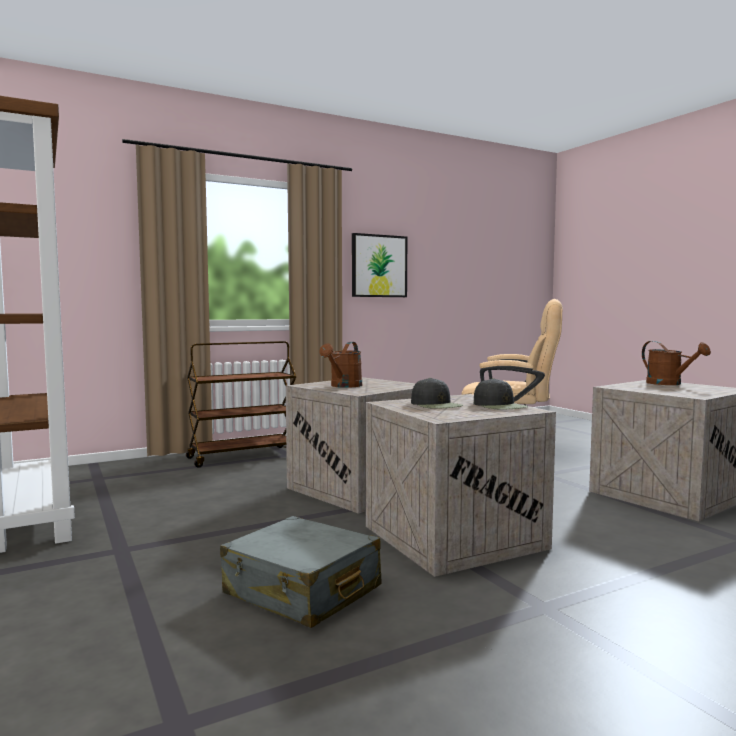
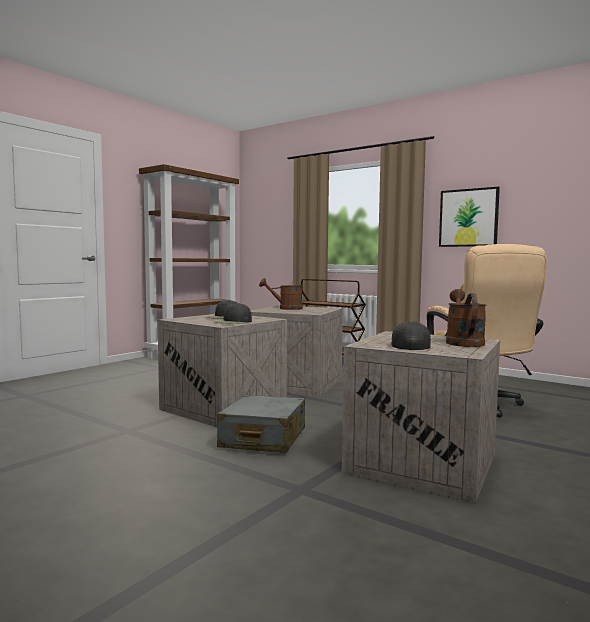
camera: 65 degrees right, 0 degrees up
grey suitcase [220,516,381,628] -> grey suitcase moved to [217,395,305,453]
brown watering can [642,341,711,385] -> brown watering can turned 150 degrees clockwise [446,289,487,347]
none -> black cap [391,321,431,350]

